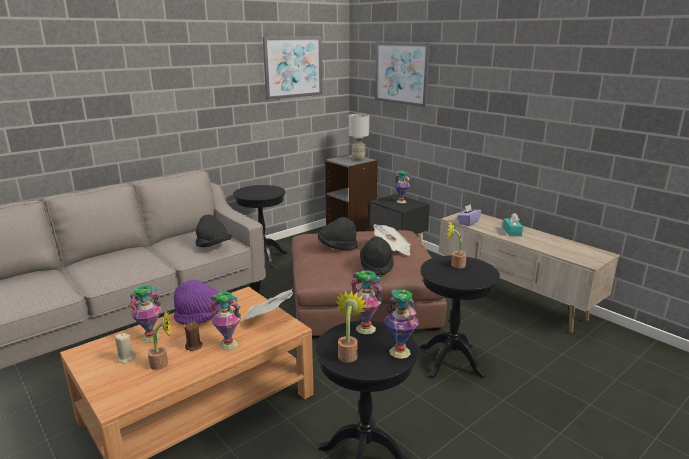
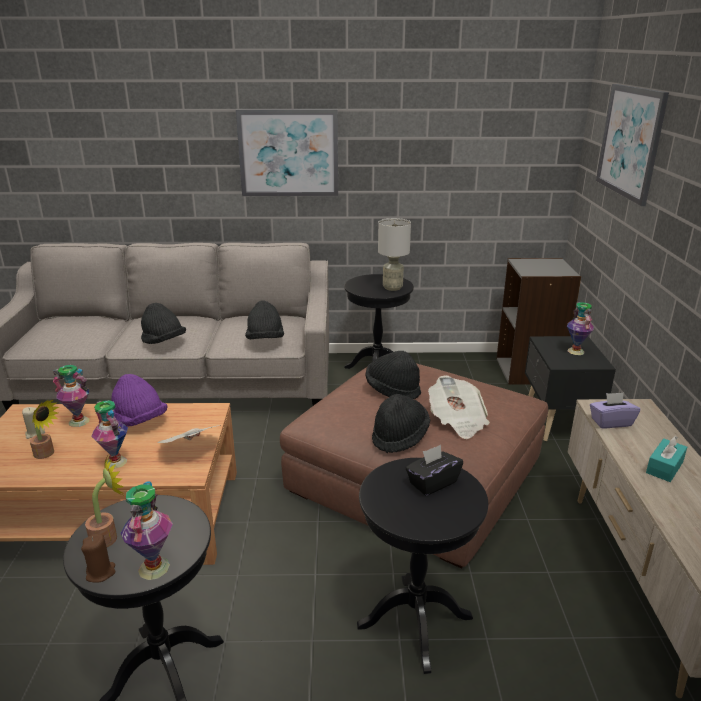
camera: 40 degrees right, 5 degrees up
brown candle [185,322,202,351] -> brown candle moved to [81,534,116,583]
picture [263,36,322,100] -> picture moved to [236,109,338,197]
grey table lamp [348,114,369,161] -> grey table lamp moved to [378,218,411,291]
vase [351,271,383,334] -> none
potted plant [447,222,467,268] -> black tissue box [406,445,463,496]
none -> black hat [141,303,186,344]

